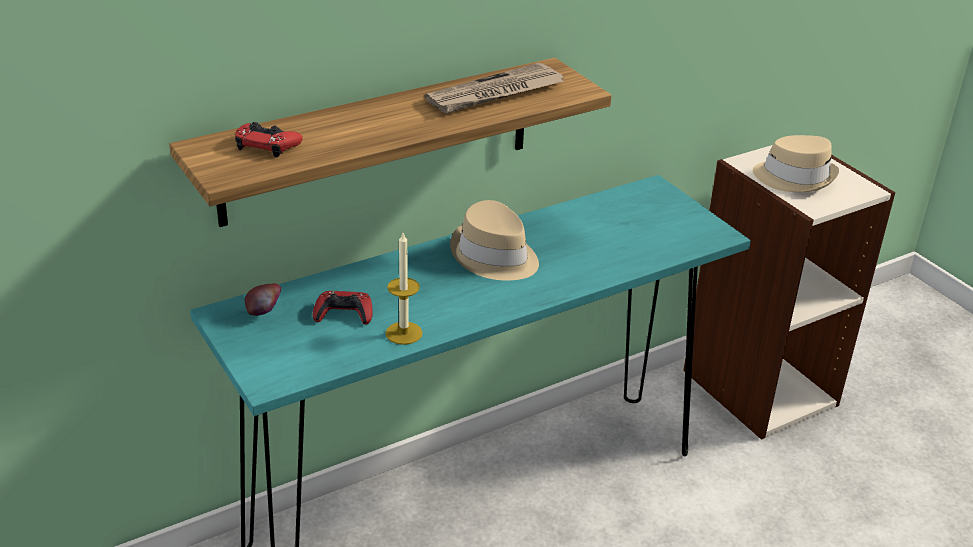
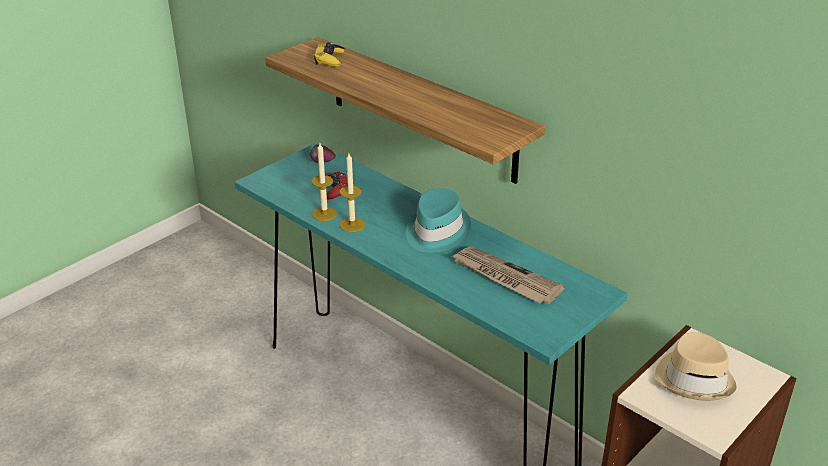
camera: 75 degrees right, 0 degrees up
red game controller [235,122,303,158] -> yellow game controller [314,42,345,67]
newspaper [425,62,564,114] -> newspaper moved to [450,246,565,304]
beige hat [450,200,539,281] -> turquoise hat [406,188,471,253]
none -> candle [340,153,365,232]

